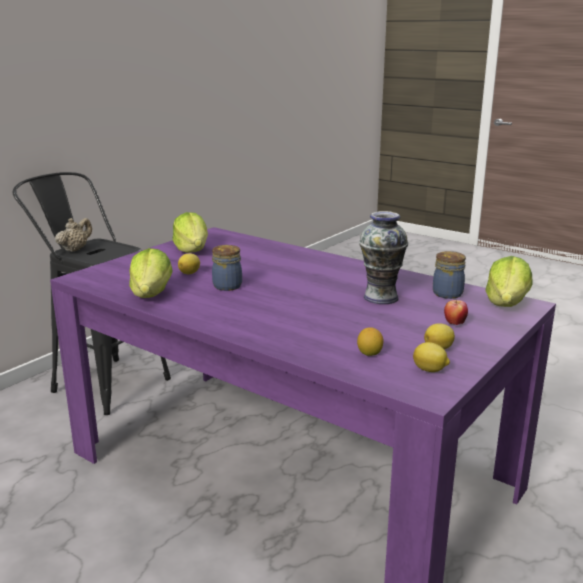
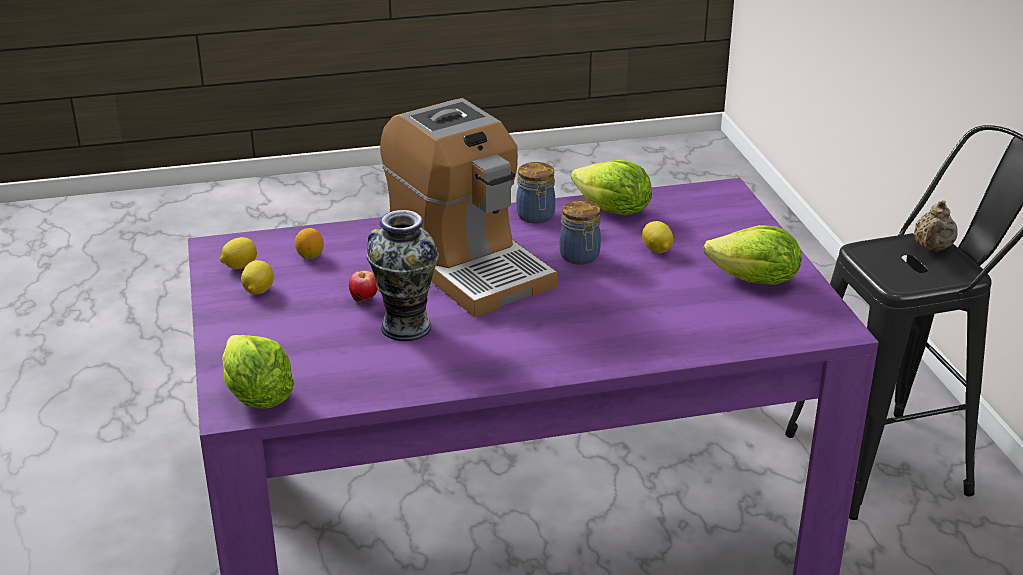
camera: 130 degrees right, 10 degrees up
beige teapot [55,218,92,252] -> beige teapot turned 45 degrees clockwise [914,200,958,252]
jar [433,251,466,299] -> jar moved to [516,162,555,223]
apple [444,300,468,325] -> apple moved to [349,271,377,303]
none -> coffee machine [380,98,557,317]

